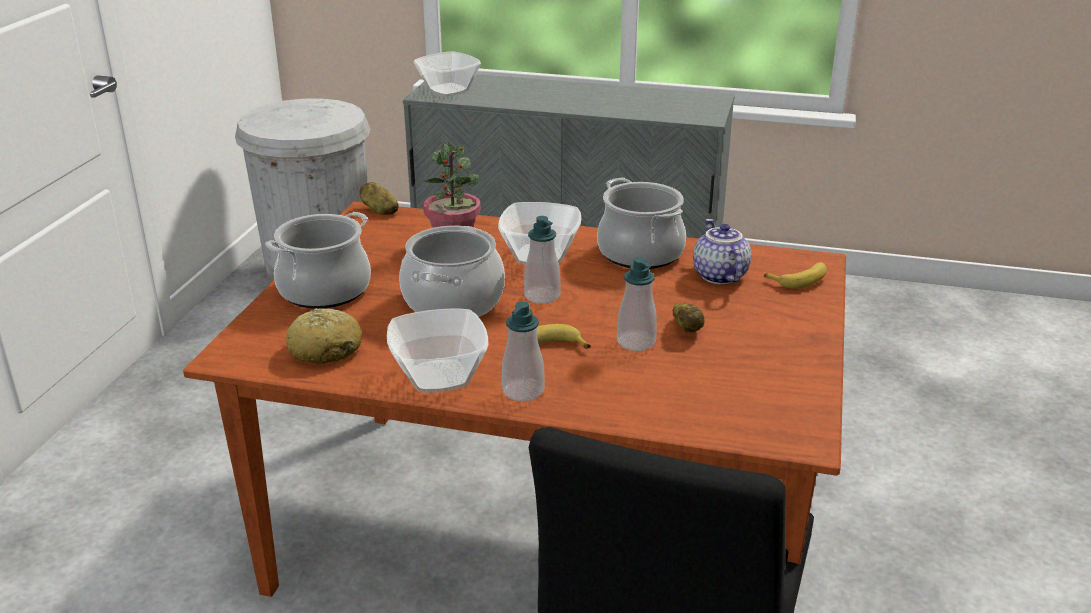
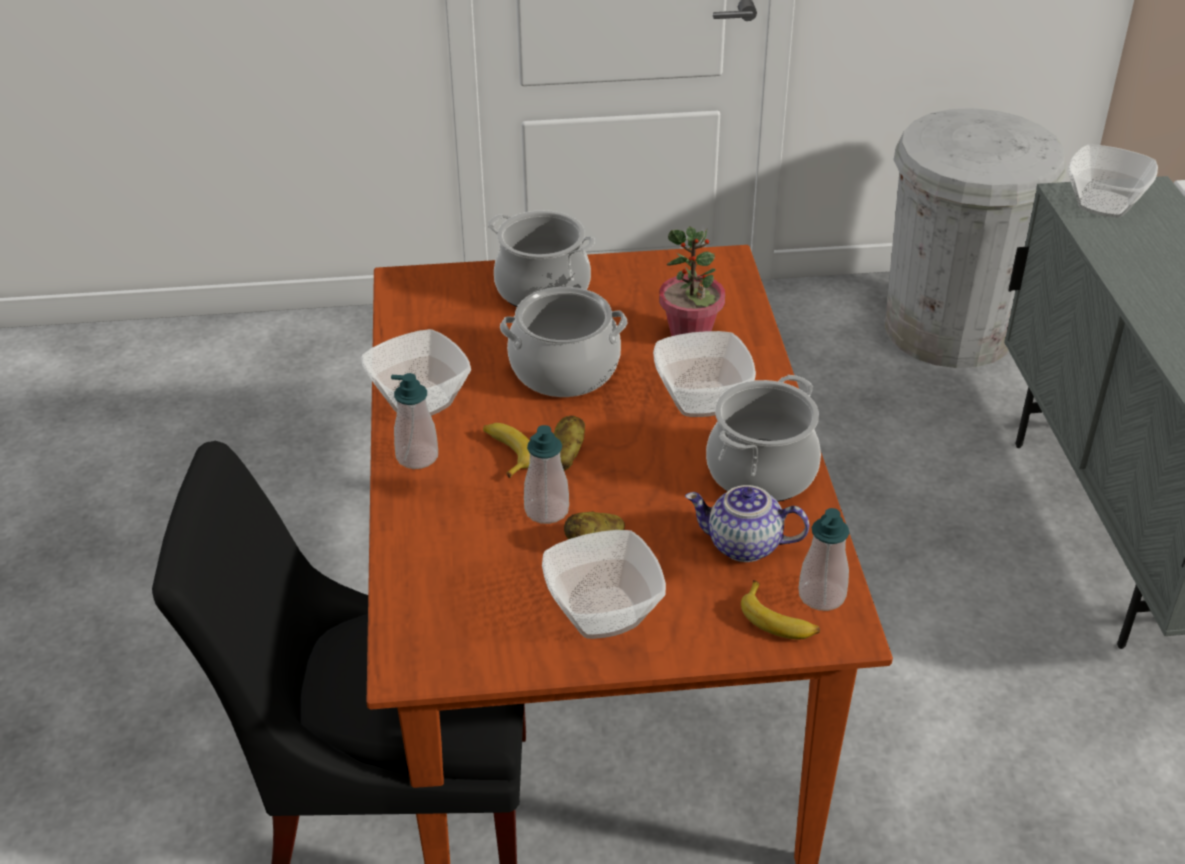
camera: 70 degrees right, 10 degrees up
bread [286,308,362,364] -> none
potato [359,182,399,215] -> potato moved to [554,416,585,471]
soap dispenser [524,216,561,304] -> soap dispenser moved to [798,508,849,611]
teapot [693,219,751,284] -> teapot turned 135 degrees counterclockwise [685,485,809,562]
none -> bowl [542,530,666,639]

